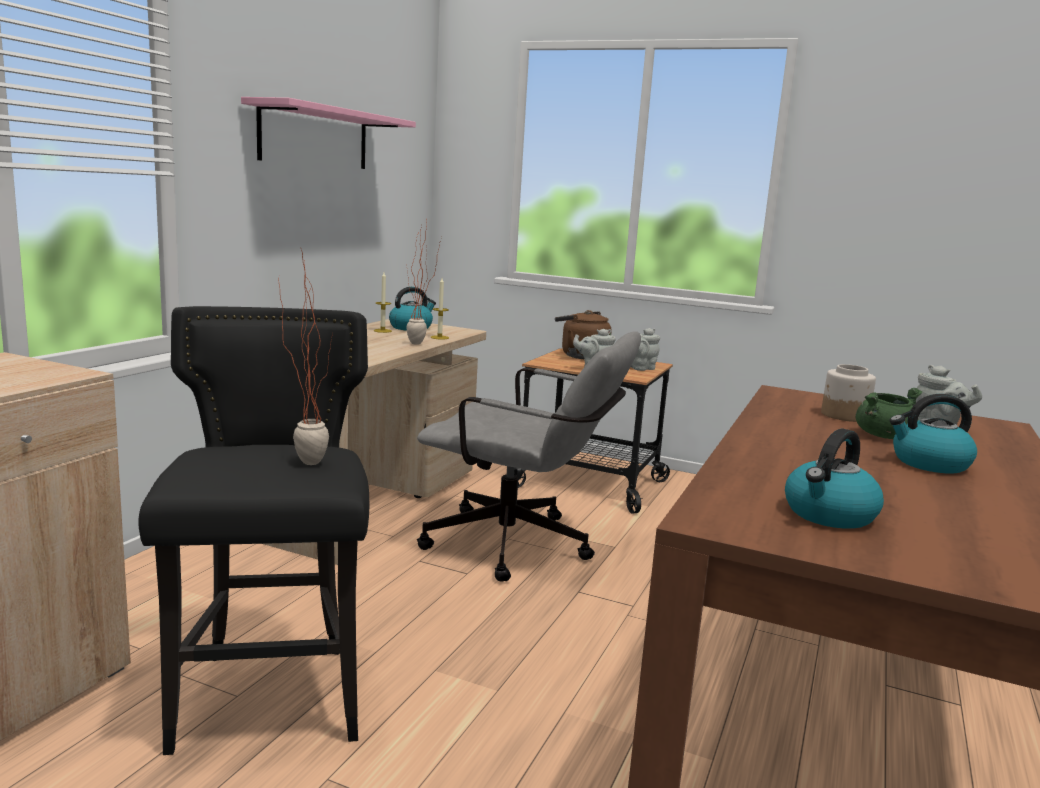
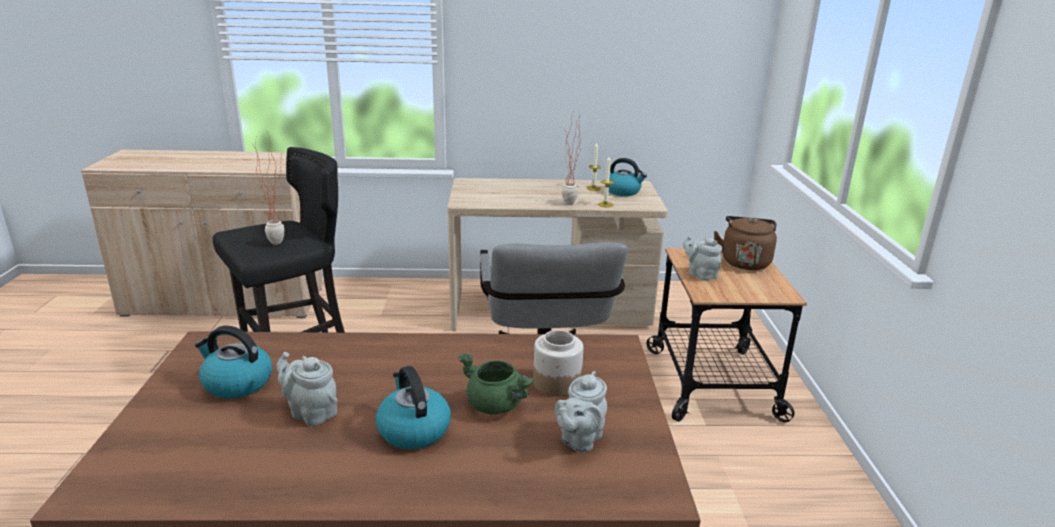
camera: 65 degrees right, 10 degrees up
pink shelf [241,97,416,169] -> none
grey teapot [631,328,660,371] -> grey teapot moved to [276,352,338,426]

